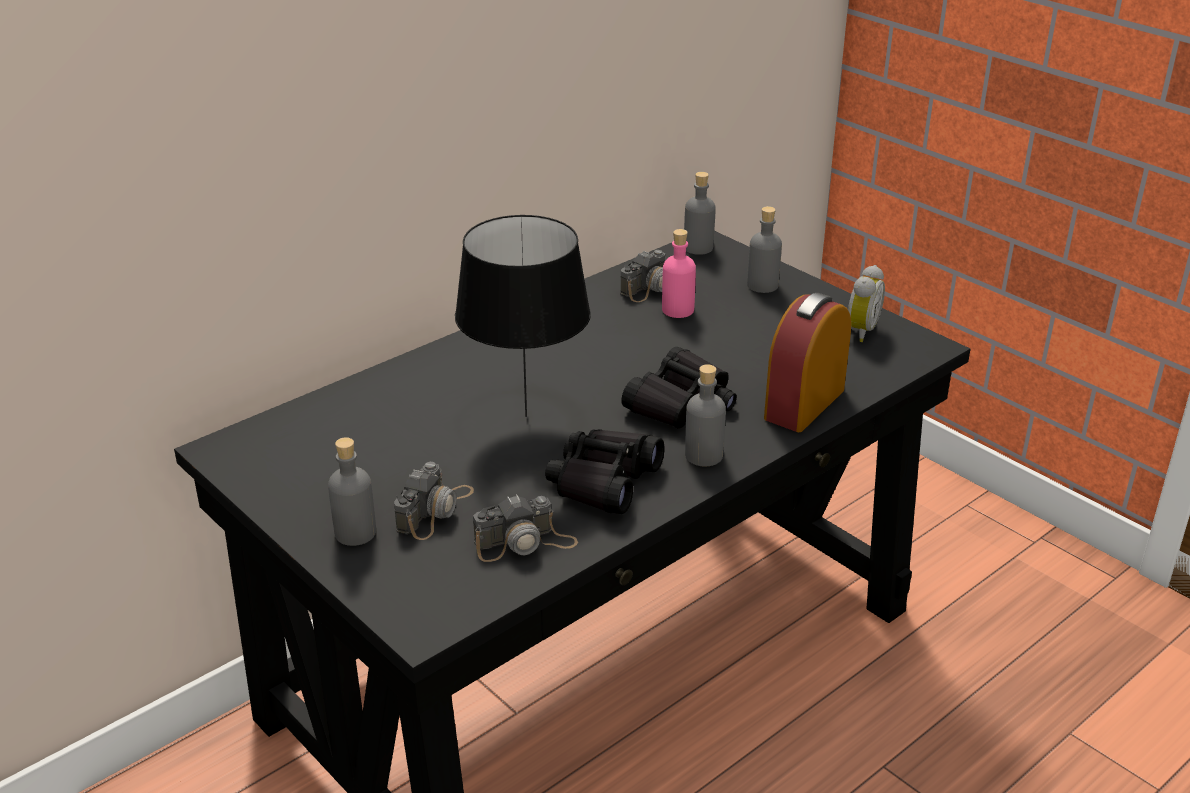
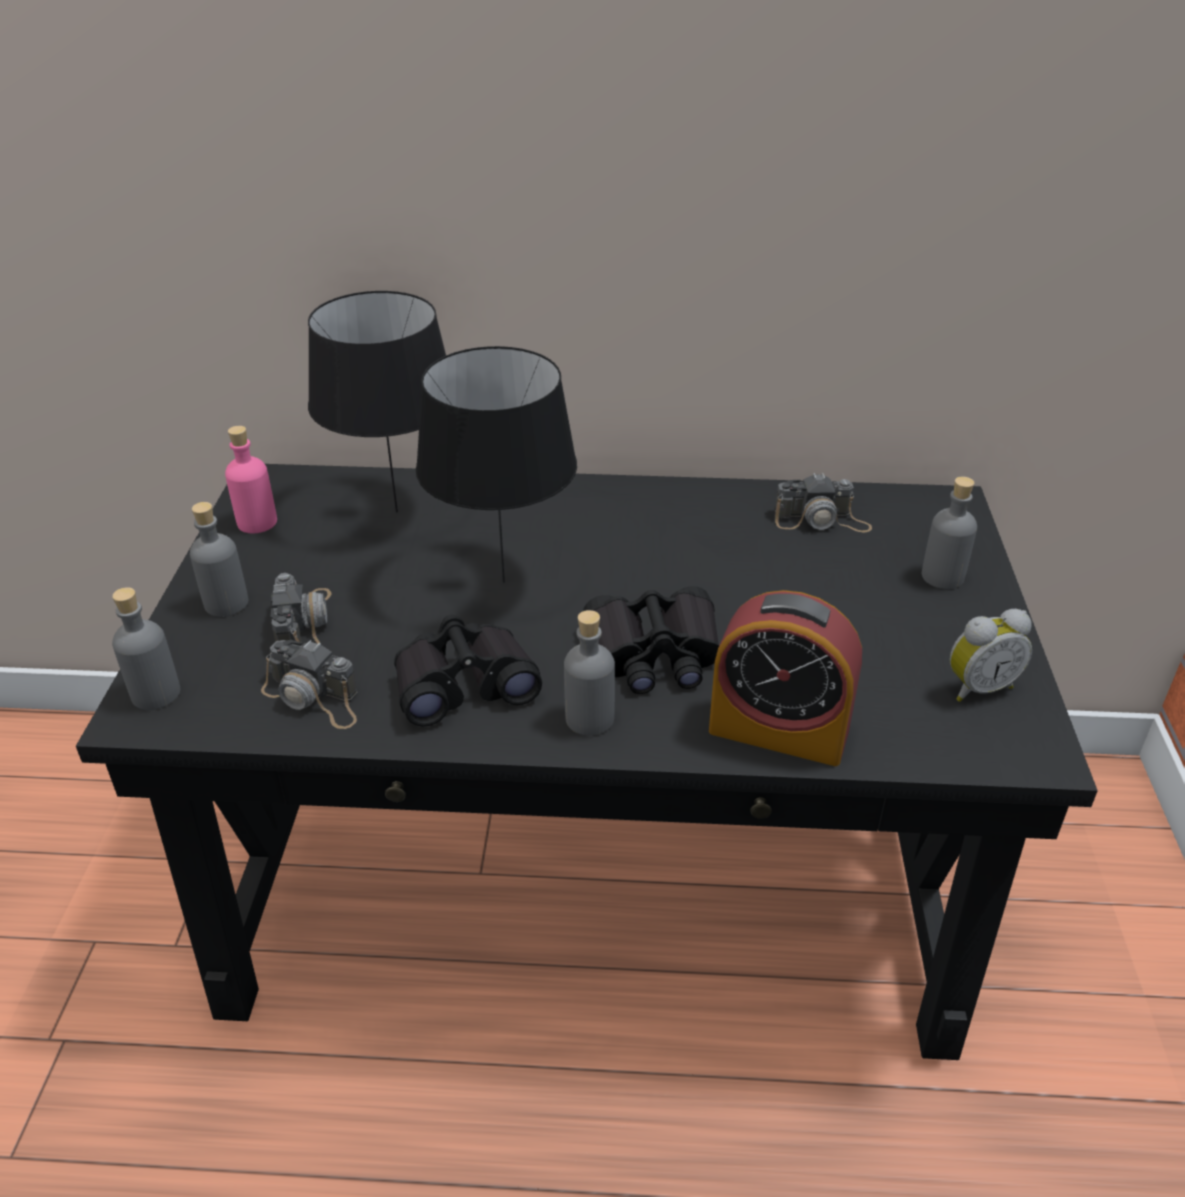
camera: 45 degrees right, 5 degrees up
camera [394,462,474,540] -> camera turned 75 degrees counterclockwise [271,573,331,644]
pink bottle [662,229,696,318] -> pink bottle moved to [225,426,277,534]
grey bottle [684,172,716,255] -> grey bottle moved to [112,587,180,710]
alarm clock [764,293,851,432] -> alarm clock turned 150 degrees counterclockwise [709,590,862,766]
none -> black table lamp [308,291,446,512]

